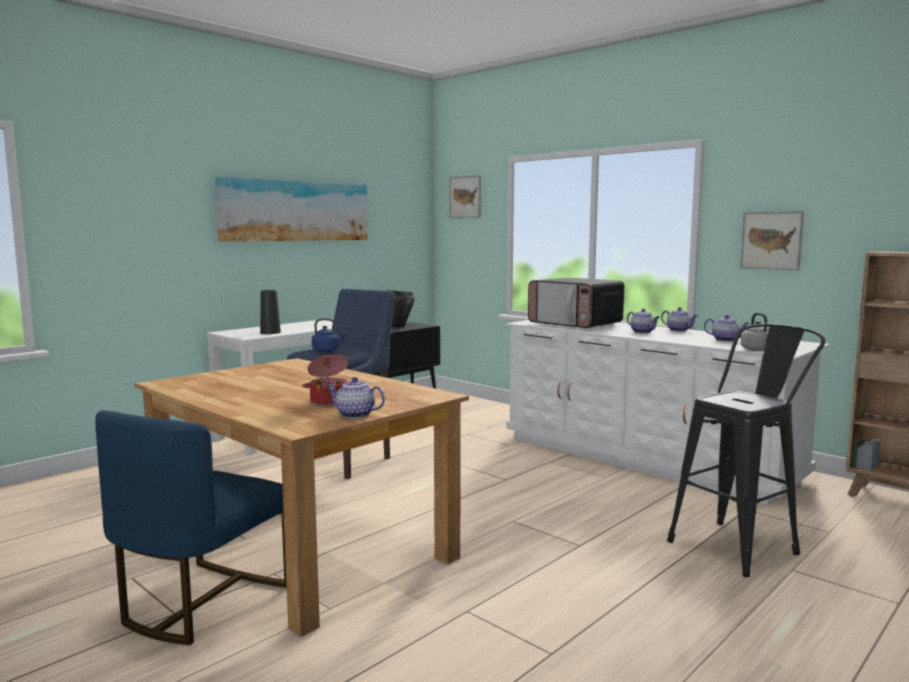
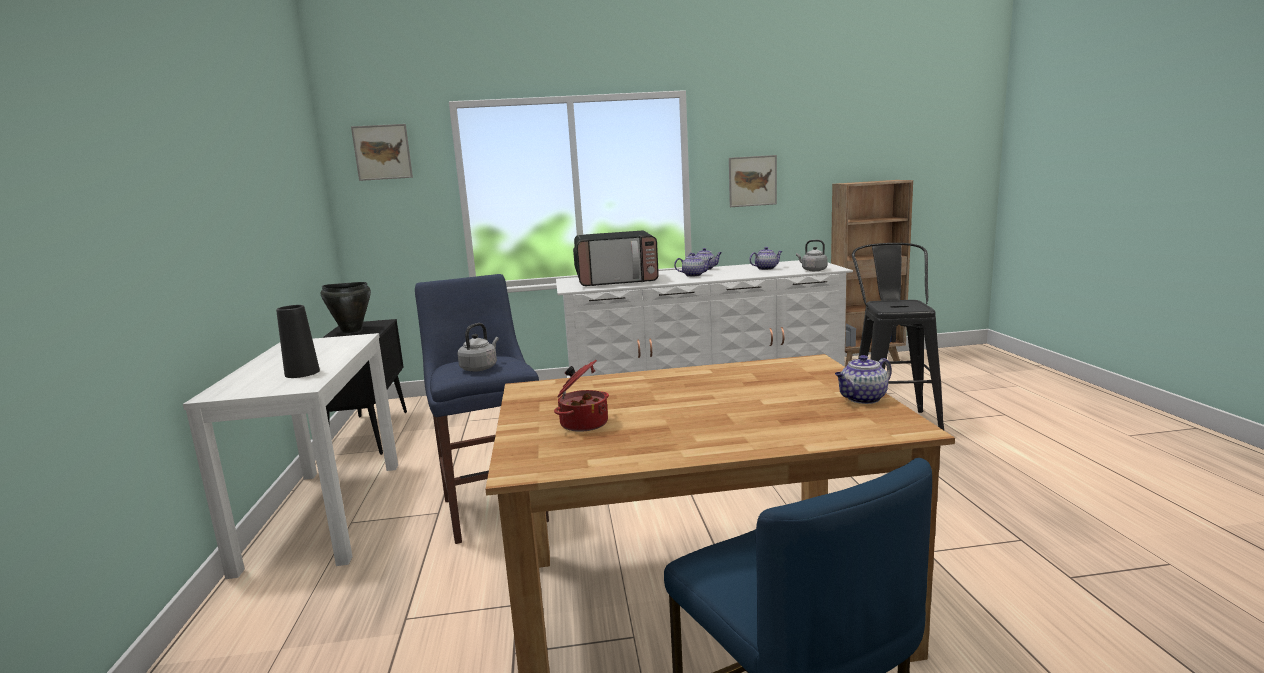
camera: 50 degrees left, 5 degrees up
picture [215,177,368,242] -> none
cooking pot [302,354,348,406] -> cooking pot moved to [554,360,609,432]
blue kettle [312,318,347,352] -> grey kettle [457,323,499,372]

